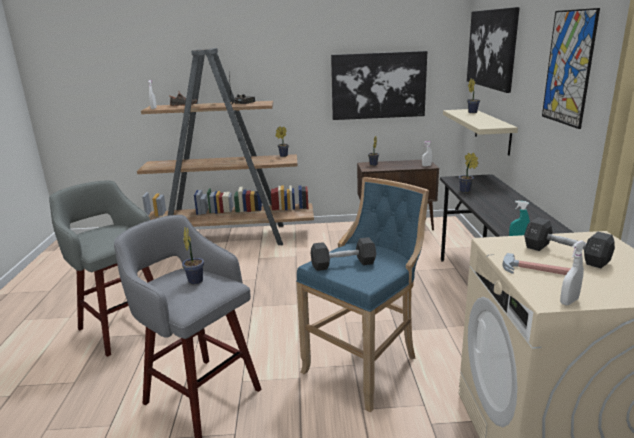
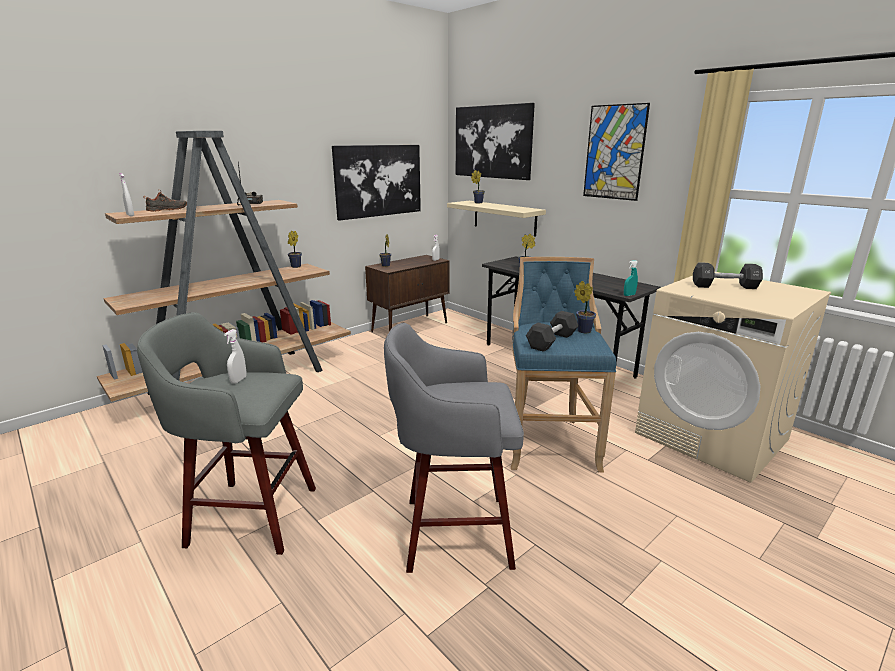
camera: 40 degrees left, 0 degrees up
potted plant [182,227,204,285] -> potted plant moved to [574,281,596,333]
hammer [503,253,571,275] -> none
white spray bottle [560,240,585,305] -> white spray bottle moved to [224,329,246,384]

